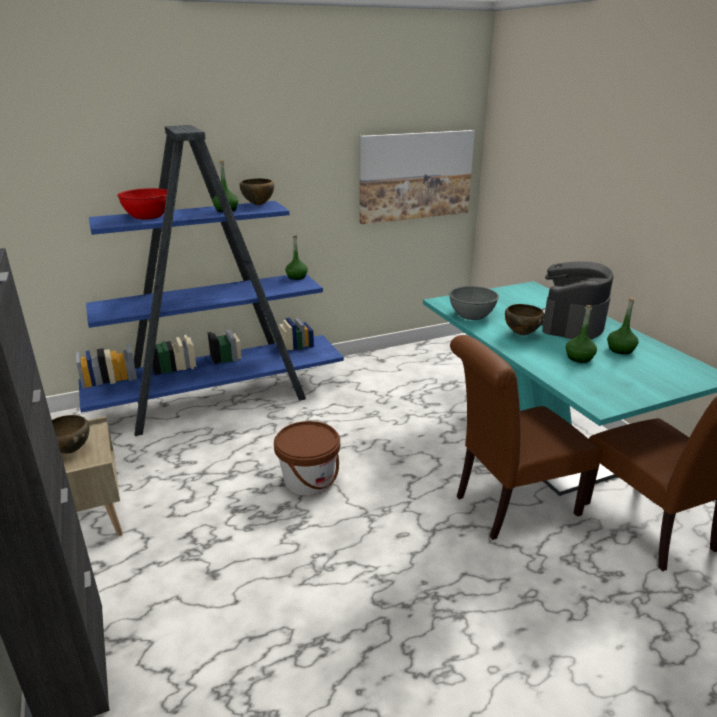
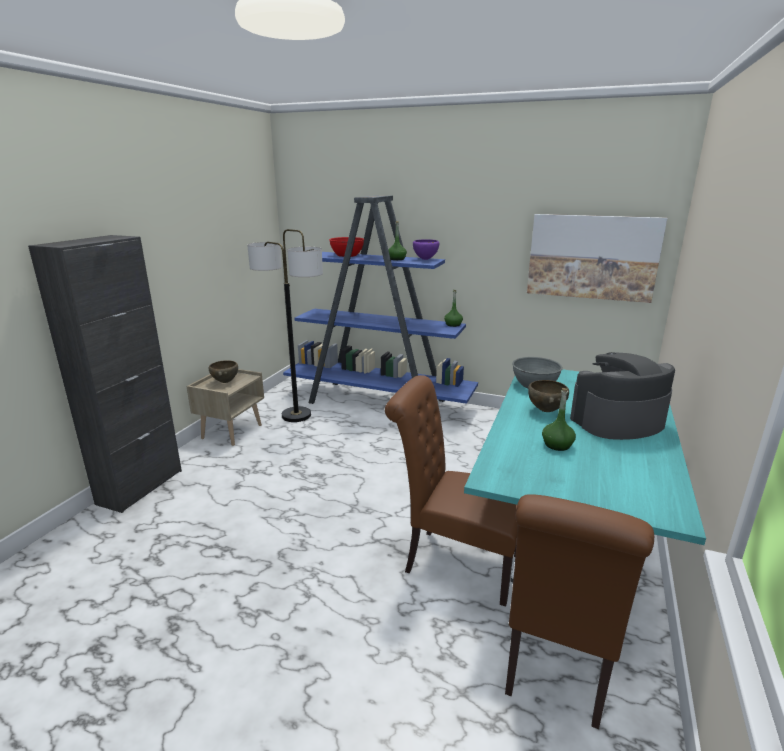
camera: 45 degrees right, 5 degrees down
brown bowl [240,178,274,205] -> purple bowl [413,239,439,260]
brown bucket [274,421,340,495] -> none
green bottle [607,297,639,354] -> none
none -> floor lamp [247,229,323,422]

